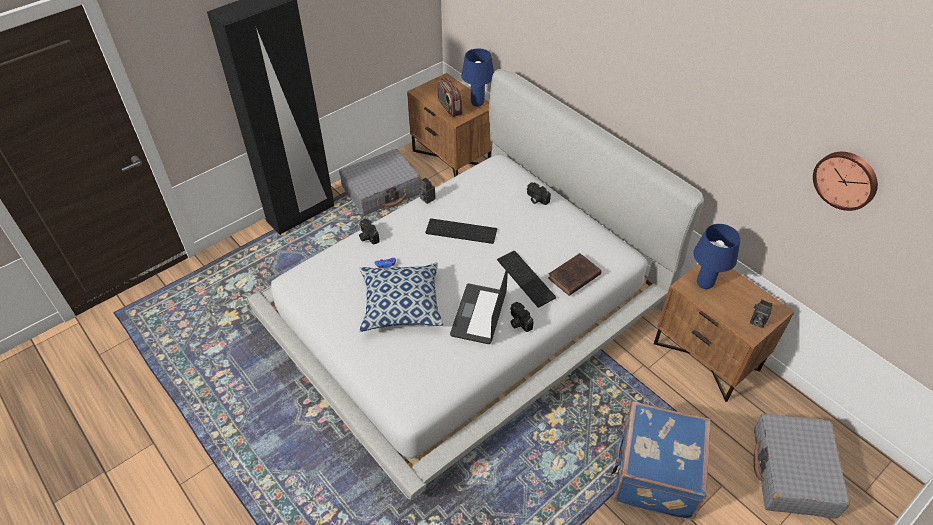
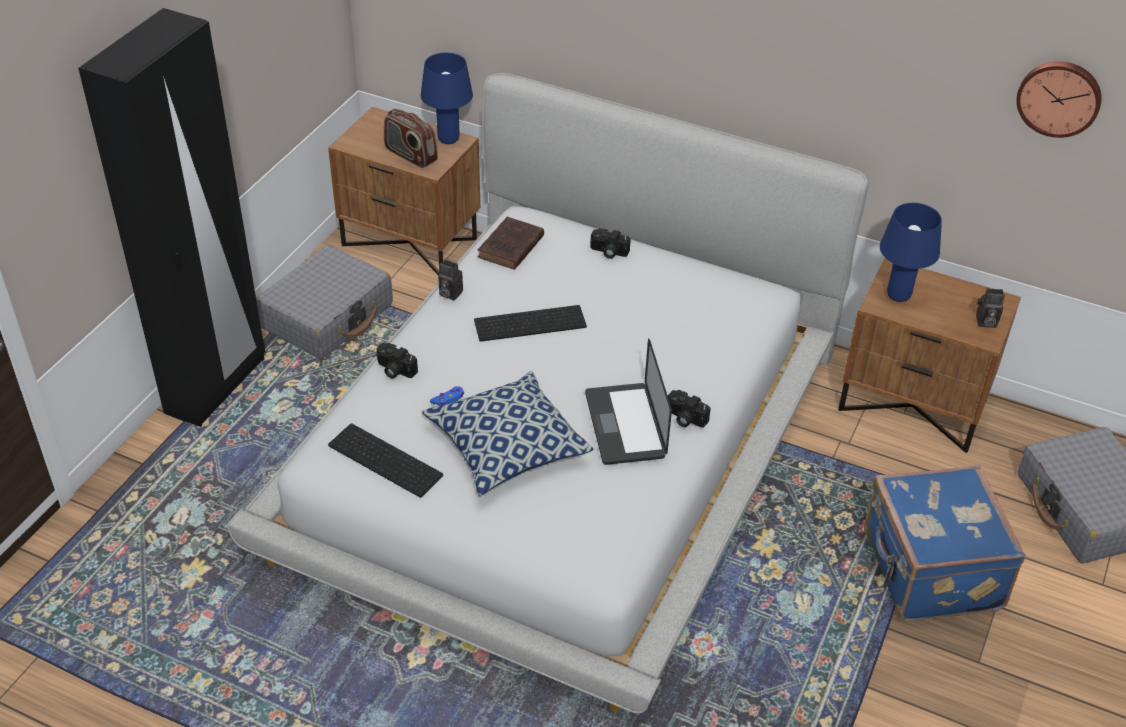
camera: 25 degrees left, 5 degrees down
keyboard [497,251,556,308] -> keyboard moved to [328,423,443,498]
brown book [548,253,601,296] -> brown book moved to [478,217,544,270]

